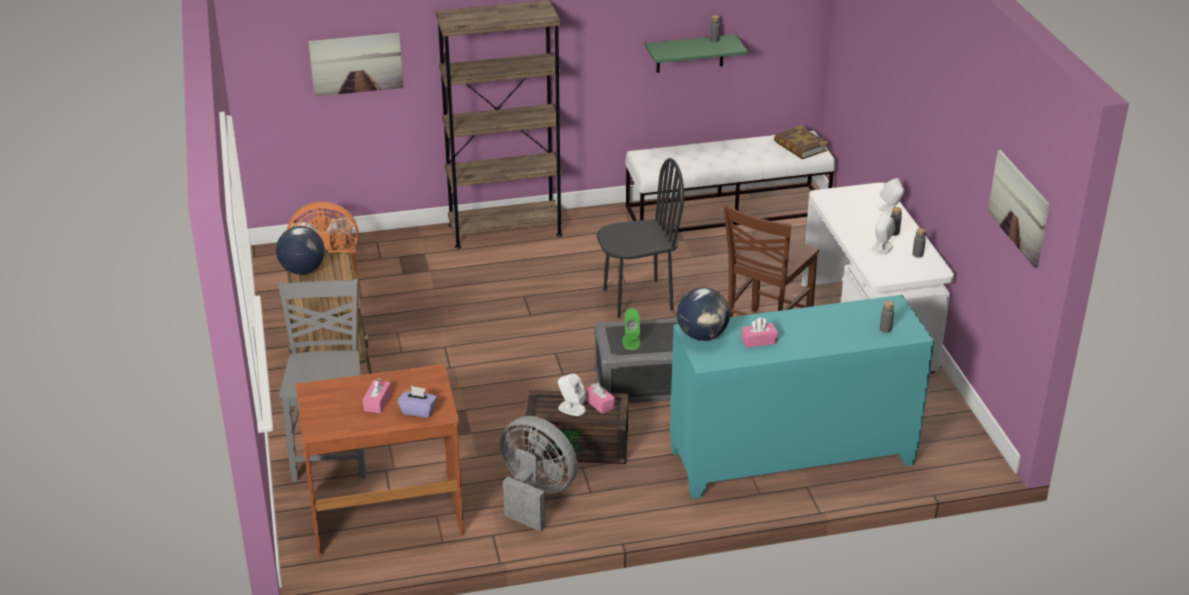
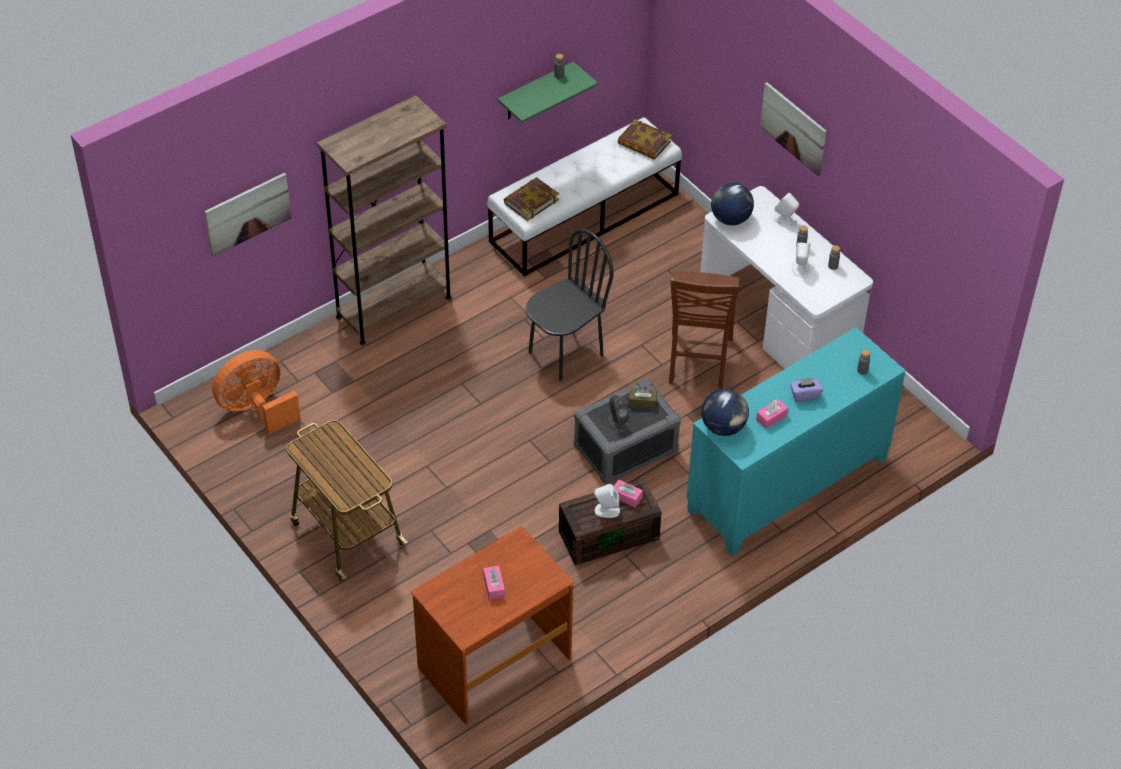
camera: 25 degrees left, 15 degrees up
globe [276,226,325,274] -> globe moved to [711,183,754,226]
grey chair [278,279,366,482] -> none
purple tissue box [397,386,437,418] -> purple tissue box moved to [790,377,823,402]
grey fan [501,416,578,532] -> none
green speaker [622,308,641,350] -> grey speaker [608,395,630,432]
picture [988,150,1049,268] -> picture moved to [760,82,827,176]
none -> book [504,177,559,221]
none -> brown tissue box [628,388,657,409]

